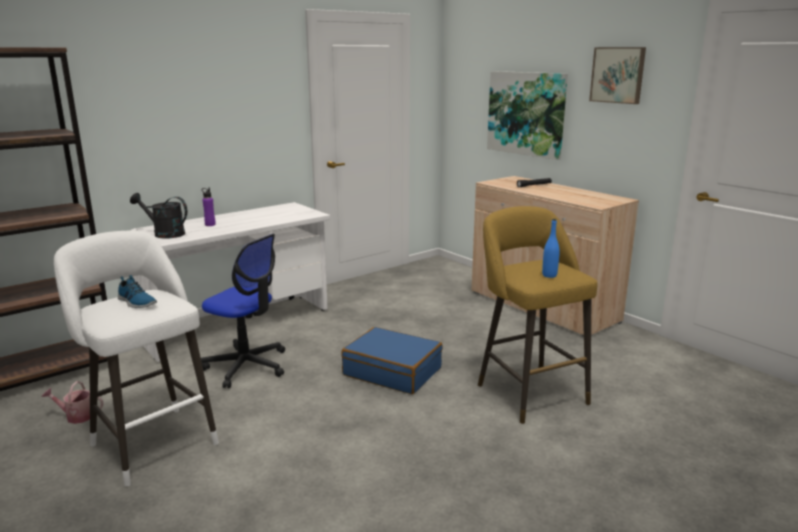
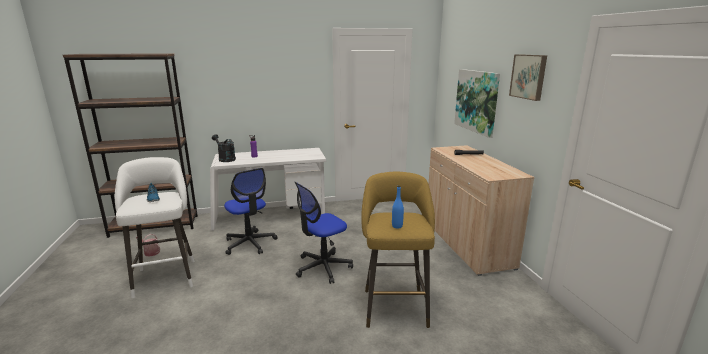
camera: 25 degrees right, 0 degrees up
blue suitcase [341,327,443,394] -> office chair [295,182,353,284]

